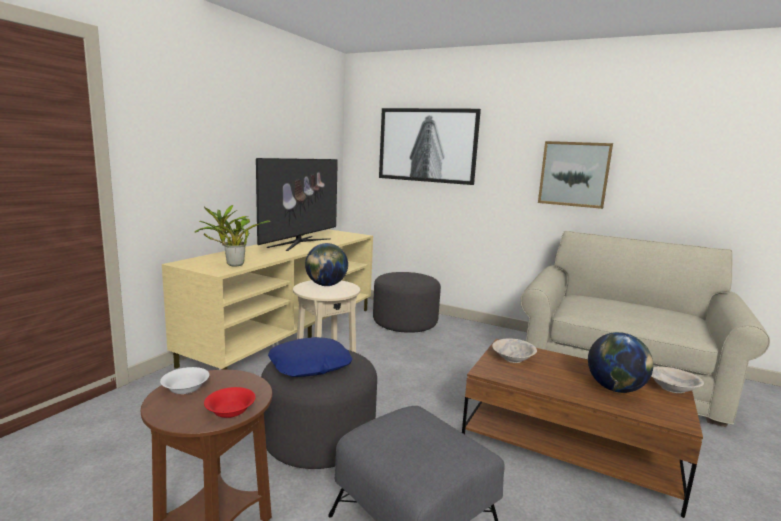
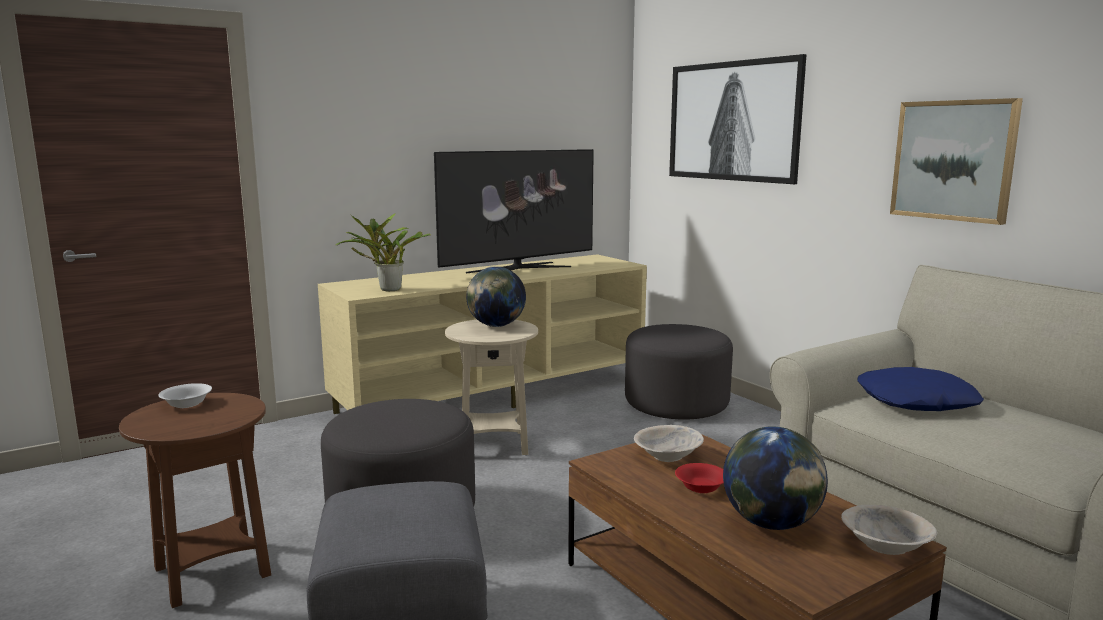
camera: 30 degrees right, 0 degrees up
red bowl [204,387,256,418] -> red bowl moved to [675,463,724,493]
blue pillow [268,337,353,377] -> blue pillow moved to [857,367,984,411]

